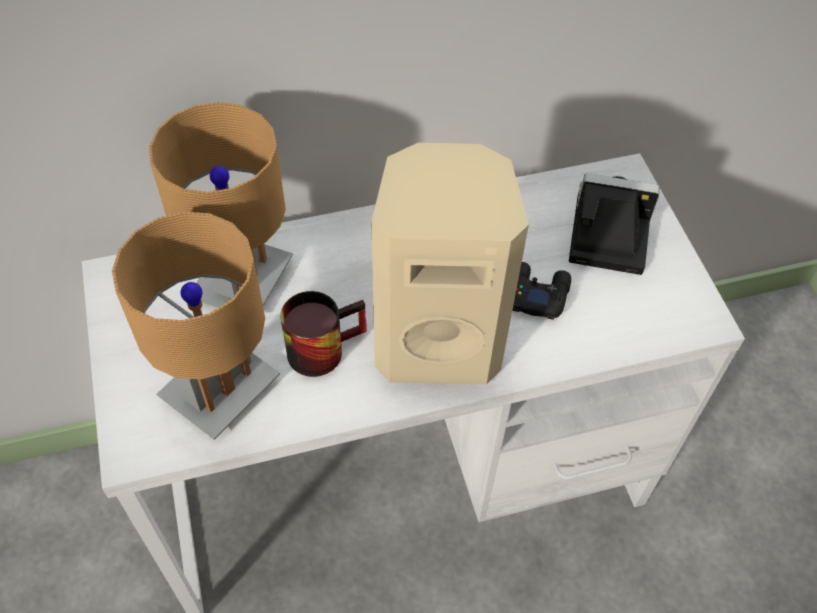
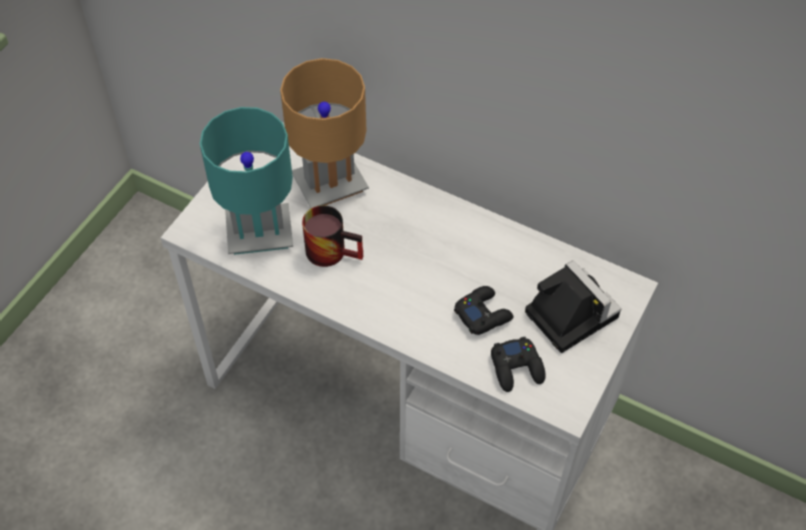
camera: 45 degrees right, 0 degrees up
brown table lamp [112,212,280,440] -> turquoise table lamp [200,107,293,255]
beige speaker [371,143,529,384] -> none
none -> black game controller [491,337,545,392]

